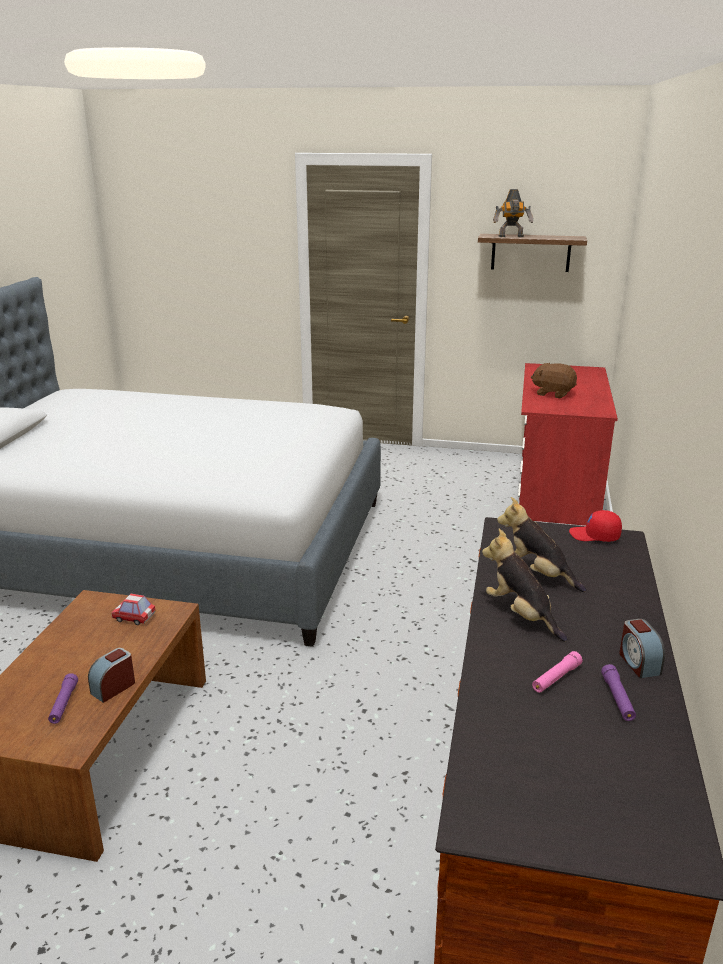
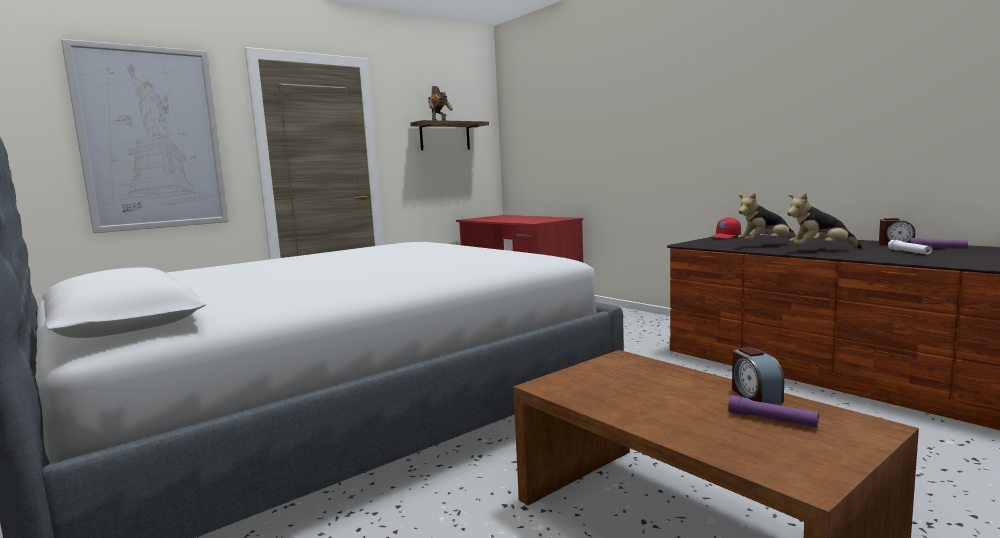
camera: 50 degrees left, 15 degrees down
toy car [112,594,156,625] -> none
brown plush toy [531,363,577,398] -> none
pink flashlight [532,651,583,693] -> white flashlight [888,240,932,255]
none -> picture [61,39,229,233]

